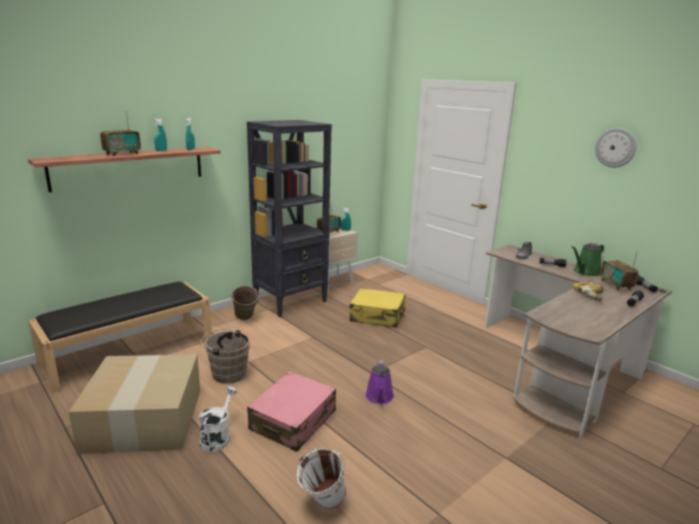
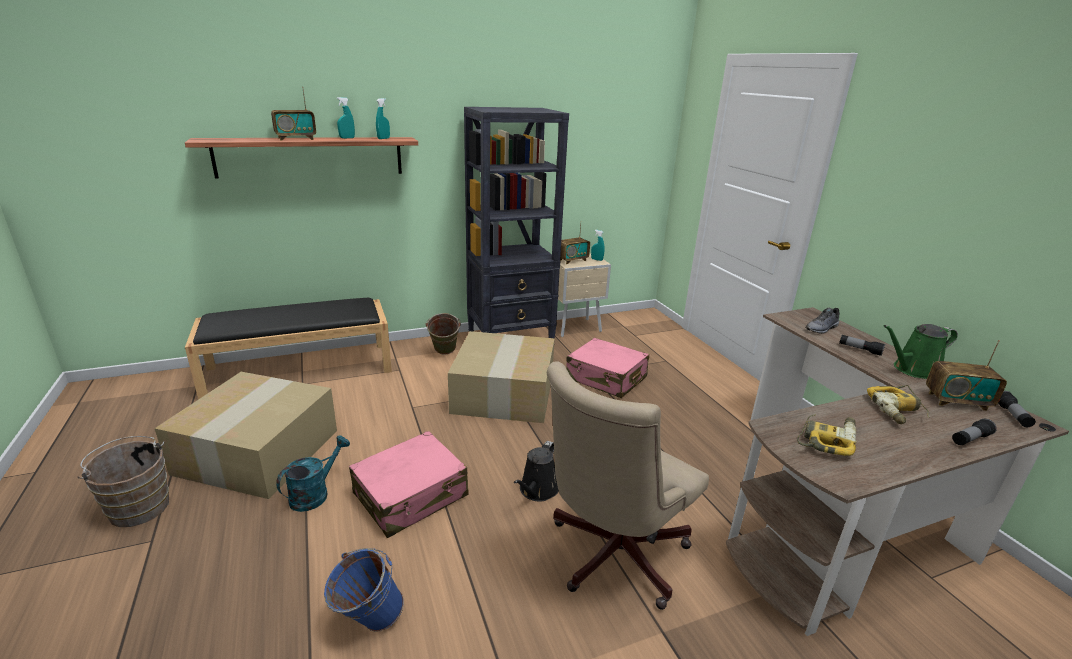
camera: 20 degrees right, 5 degrees up
white watering can [199,386,237,452] -> turquoise watering can [276,436,350,512]
brown bucket [201,329,250,384] -> brown bucket moved to [78,436,169,527]
white bucket [297,448,346,509] -> blue bucket [324,548,404,632]
yellow suitcase [349,288,406,328] -> pink suitcase [566,338,649,398]
purple watering can [365,360,394,404] -> black watering can [514,441,559,502]
wall clock [595,128,637,168] -> none
radio [600,251,639,291] -> radio turned 90 degrees counterclockwise [926,340,1007,411]
none -> cardboard box [448,331,555,423]
none -> beige office chair [547,361,709,610]
none -> power drill [797,414,856,456]

